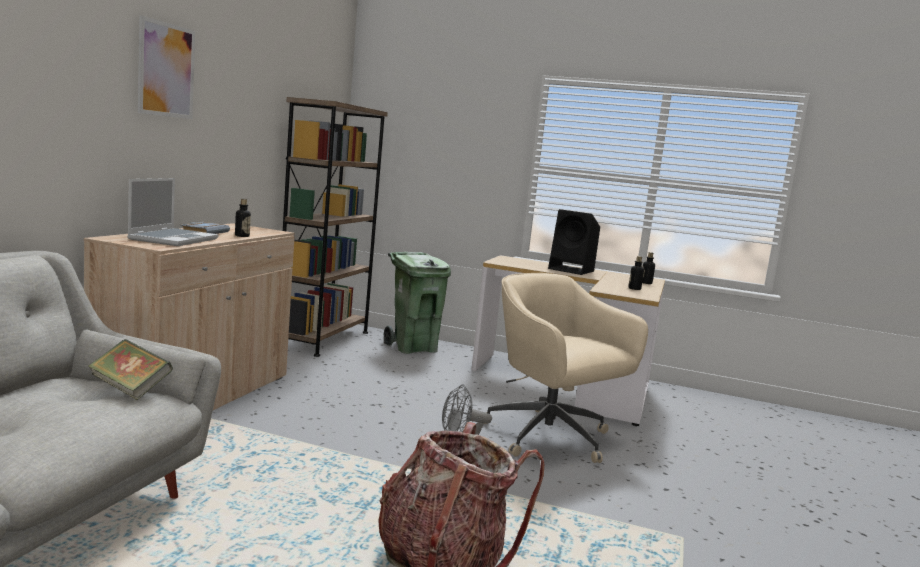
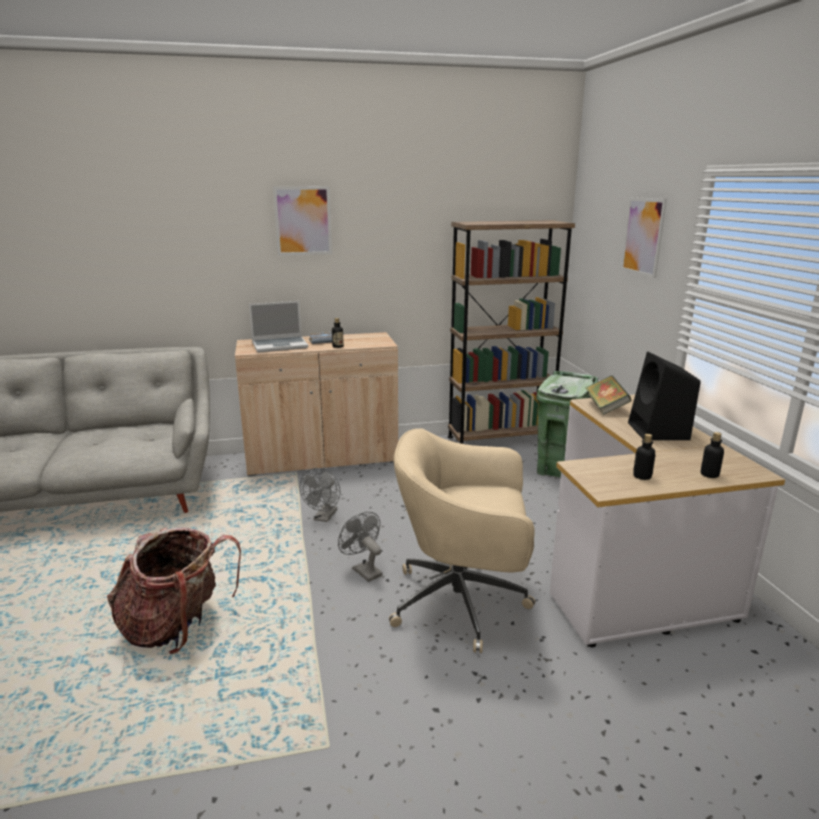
camera: 60 degrees right, 10 degrees up
book [88,339,173,400] -> book moved to [586,375,632,415]
beige office chair [484,273,648,463] -> beige office chair turned 105 degrees counterclockwise [389,428,535,653]
none -> grey fan [299,468,340,522]
none -> picture [621,197,667,278]

